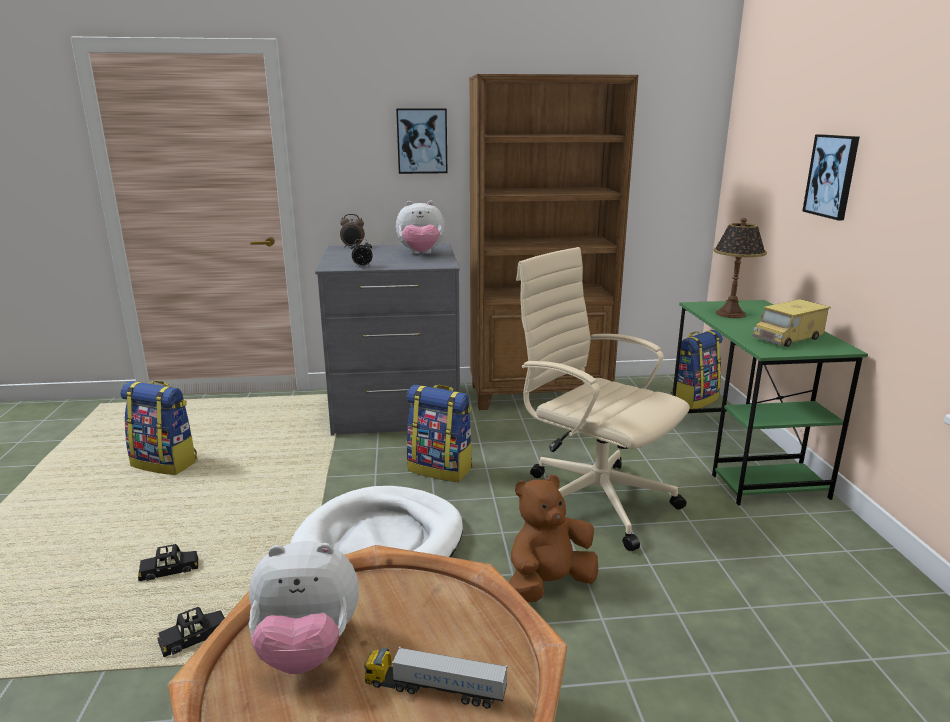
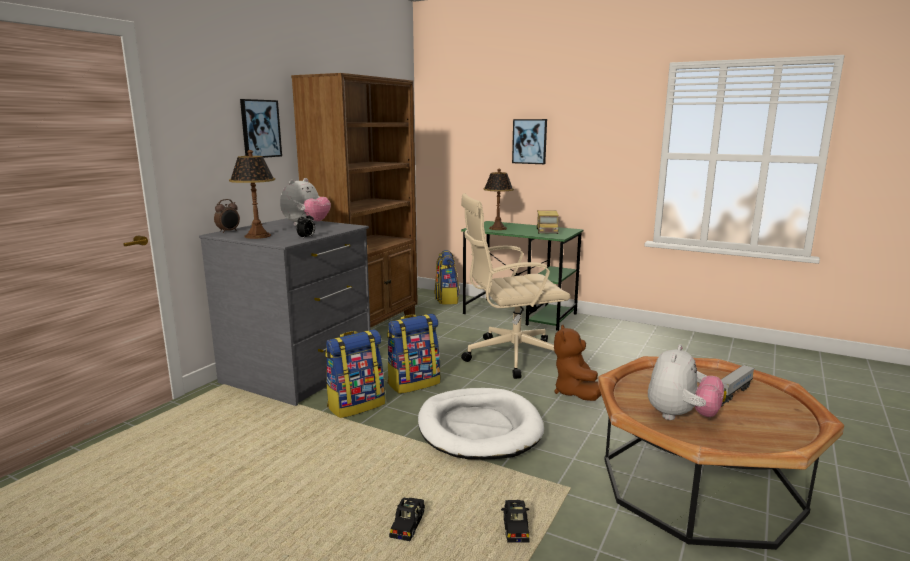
camera: 55 degrees left, 5 degrees down
backpack [120,381,197,475] -> backpack moved to [325,329,385,418]
none -> table lamp [229,150,275,239]

